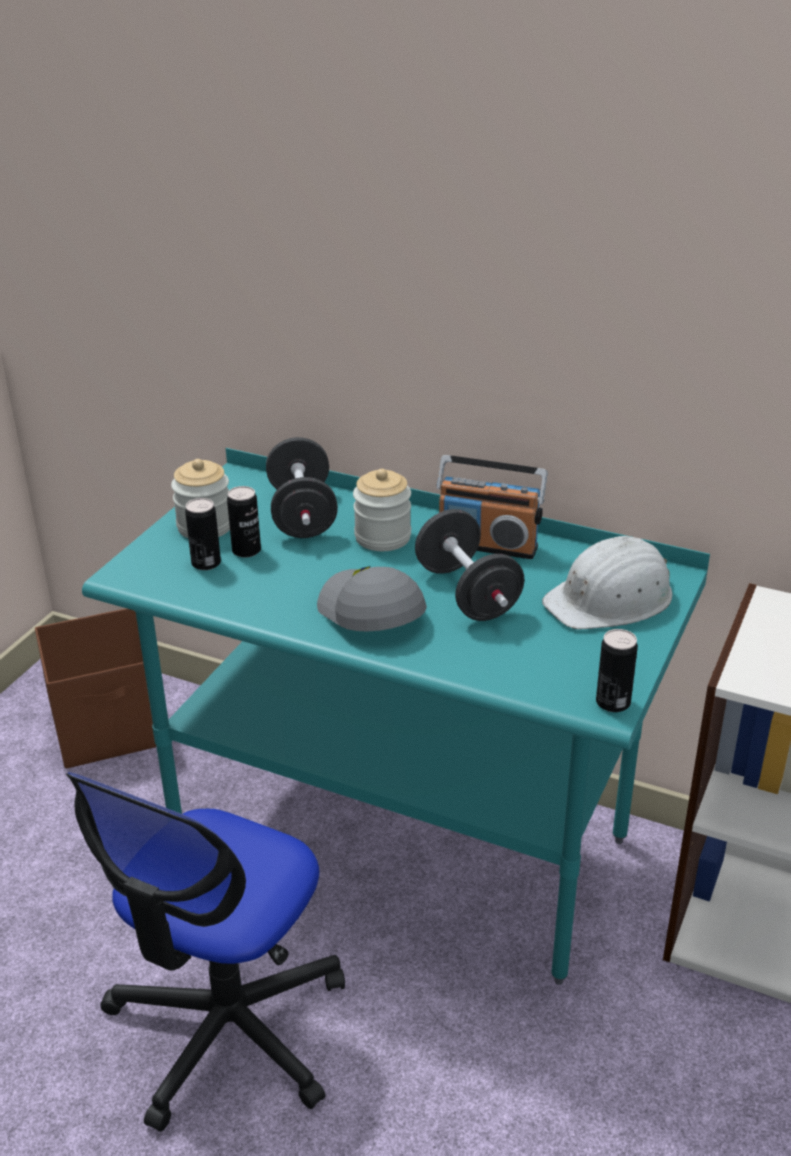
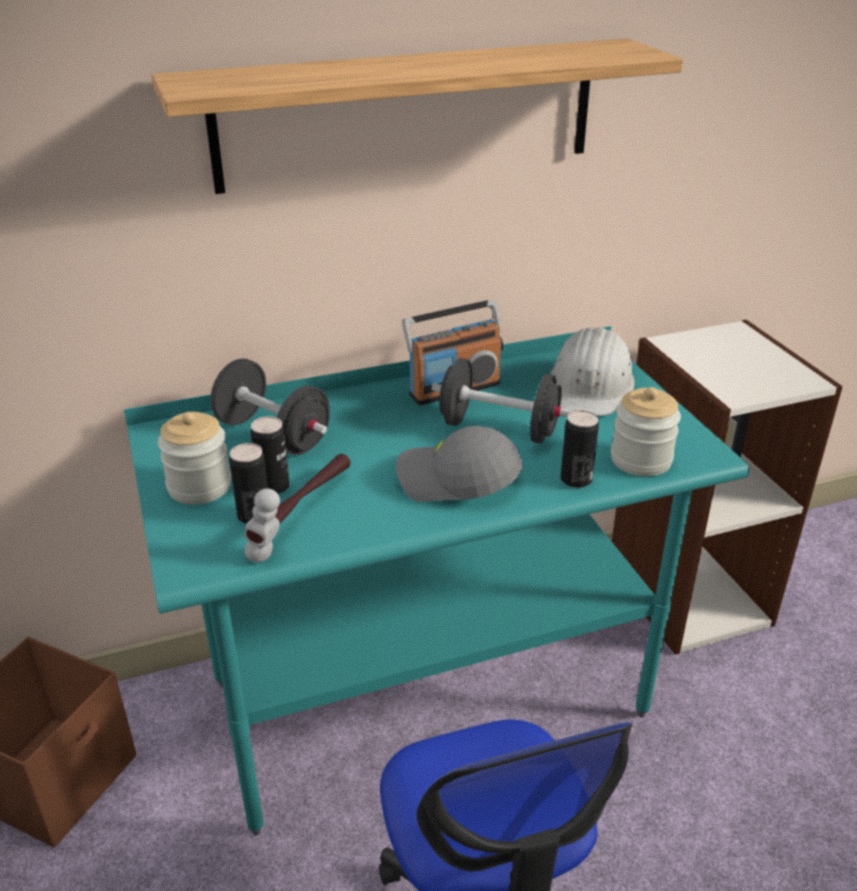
camera: 45 degrees left, 0 degrees up
jar [353,469,411,551] -> jar moved to [611,387,681,476]
can [596,629,638,712] -> can moved to [561,410,599,488]
none -> shelf [152,39,683,194]
none -> hammer [244,454,351,563]

